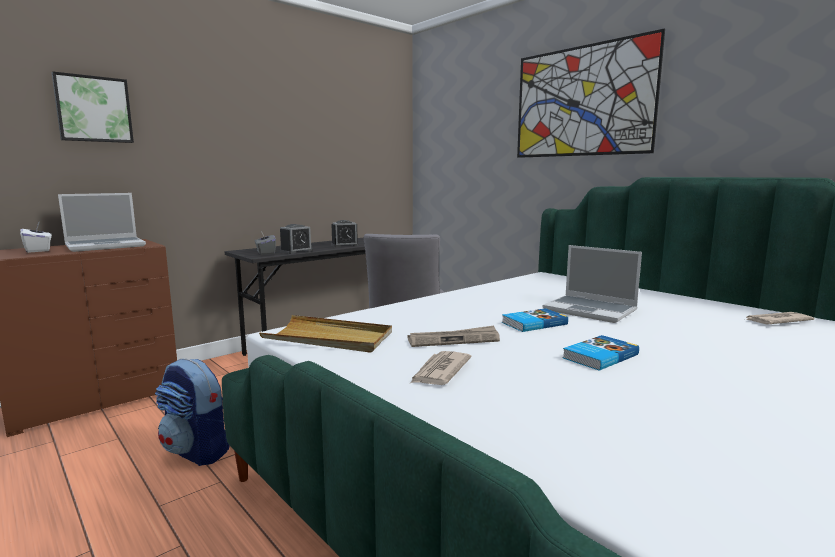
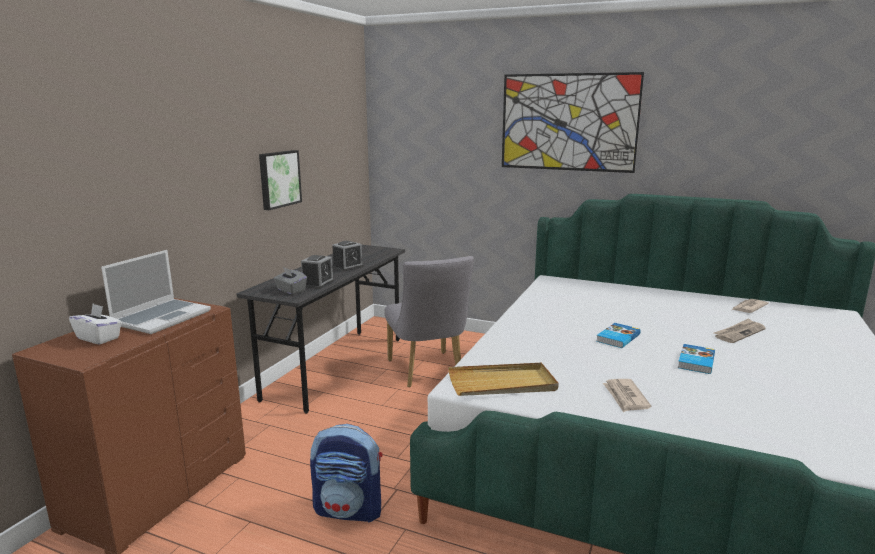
camera: 25 degrees left, 5 degrees up
picture [51,71,134,143] -> picture moved to [259,150,302,210]
newspaper [408,325,500,347] -> newspaper moved to [714,318,766,343]
laptop [543,245,642,323] -> none

